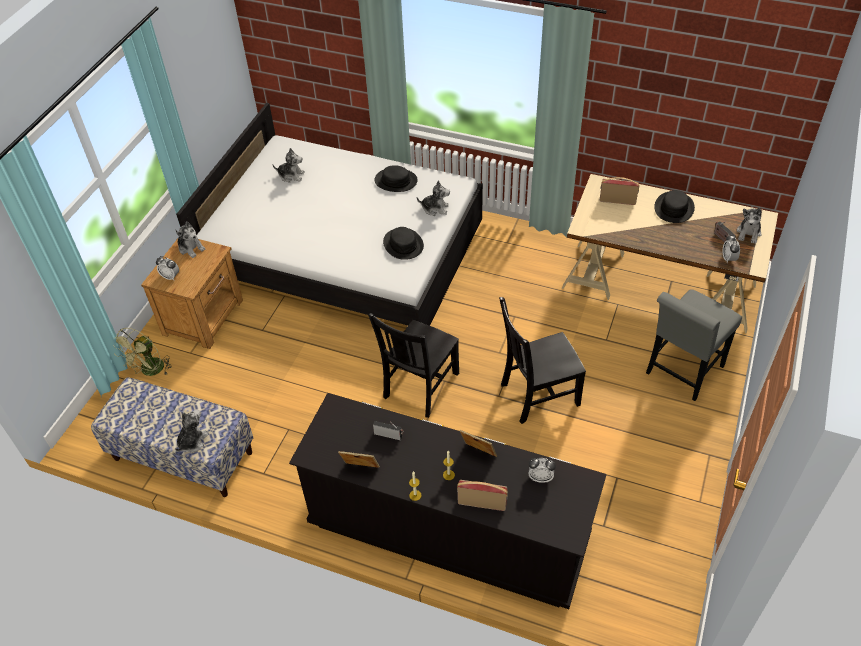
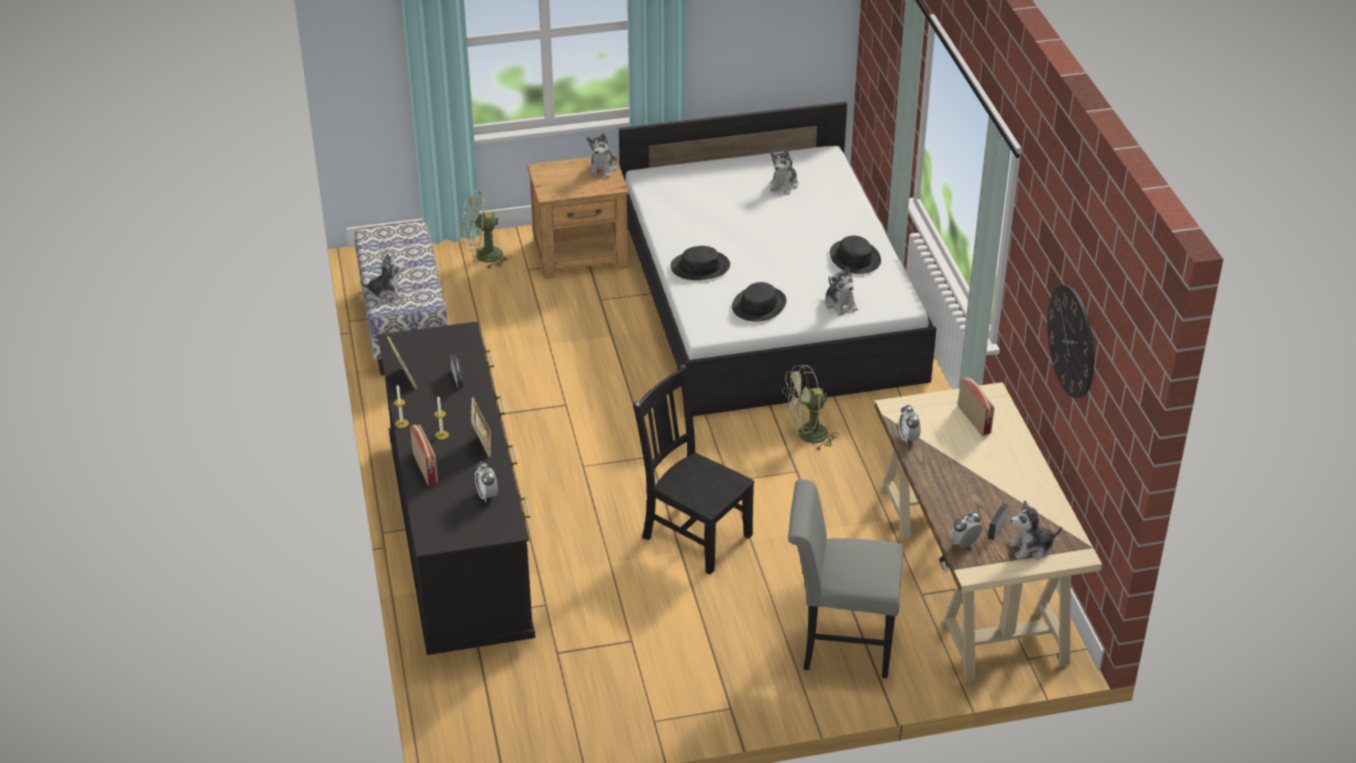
camera: 55 degrees right, 10 degrees down
alarm clock [156,256,179,280] -> alarm clock moved to [899,405,921,444]
plush toy [272,148,305,183] -> plush toy turned 45 degrees clockwise [770,150,798,195]
black chair [368,313,459,418] -> none
black hat [654,190,695,223] -> black hat moved to [670,246,730,280]
none -> green fan [782,365,839,451]
none -> wall clock [1047,285,1094,398]

